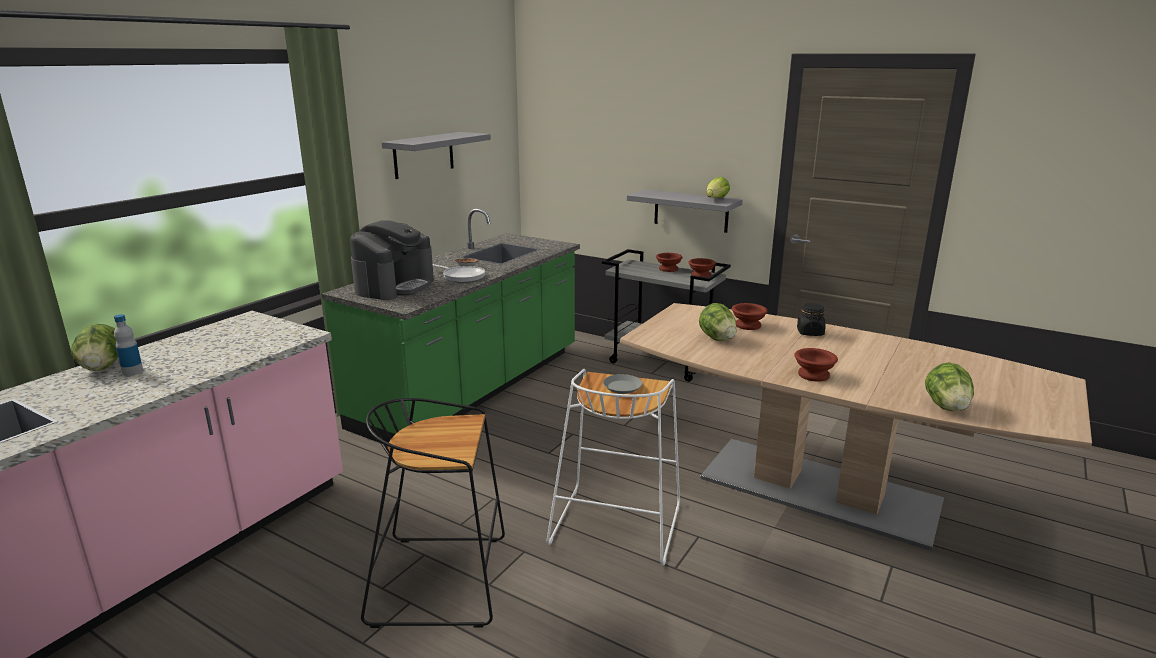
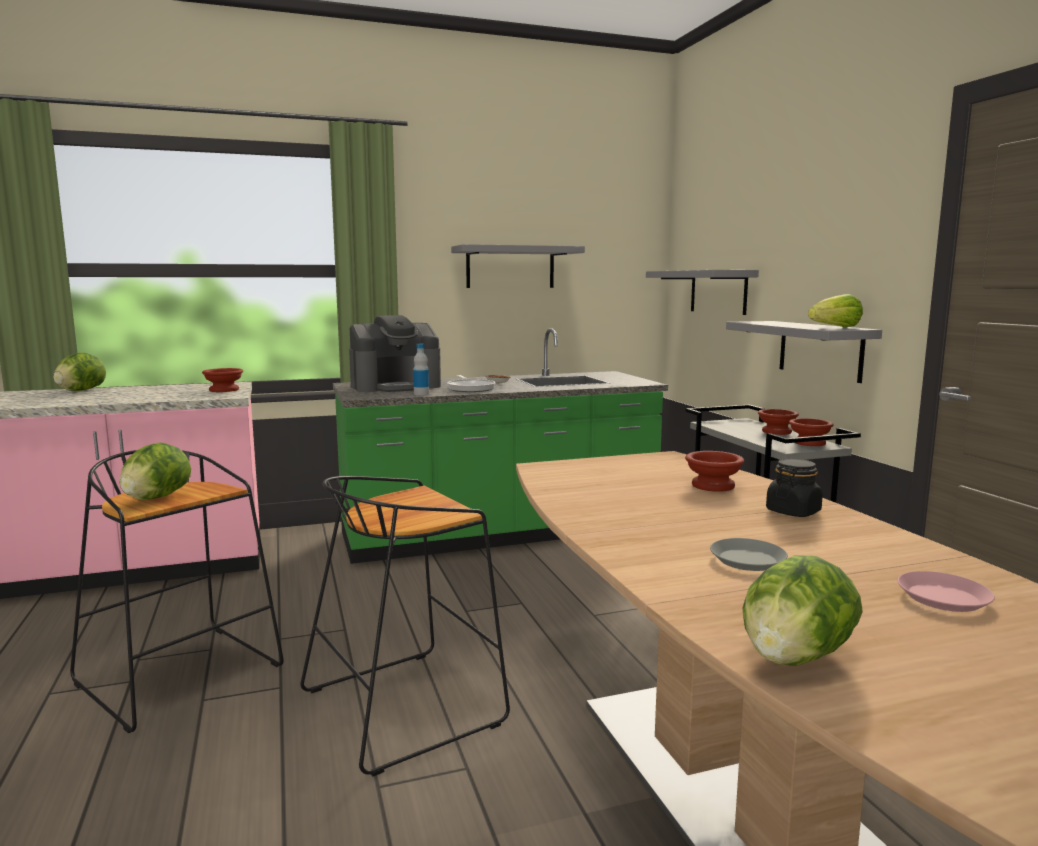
camera: 40 degrees right, 10 degrees down
bottle [114,314,143,376] -> bottle moved to [413,344,429,395]
white stool [546,369,680,566] -> black stool [300,476,510,777]
grey plate [603,374,642,394] -> grey plate moved to [710,538,788,571]
lettuce [699,303,737,341] -> lettuce moved to [120,442,191,500]
brown bowl [794,348,838,382] -> brown bowl moved to [202,368,243,392]
none -> grey shelf [646,270,759,315]
none -> pink plate [898,571,995,612]

